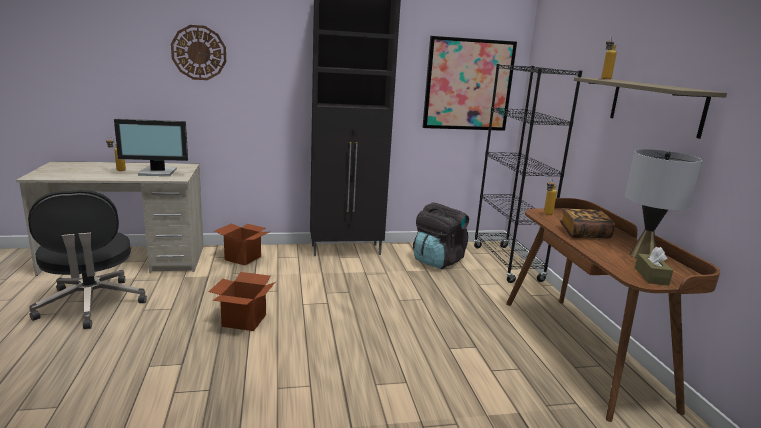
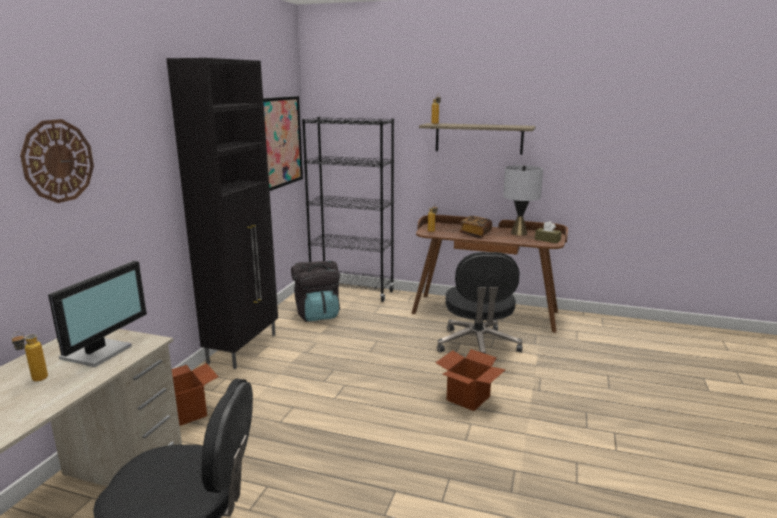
camera: 60 degrees left, 0 degrees up
cardboard box [209,272,275,331] -> cardboard box moved to [435,349,506,411]
none -> black office chair [437,252,523,354]

